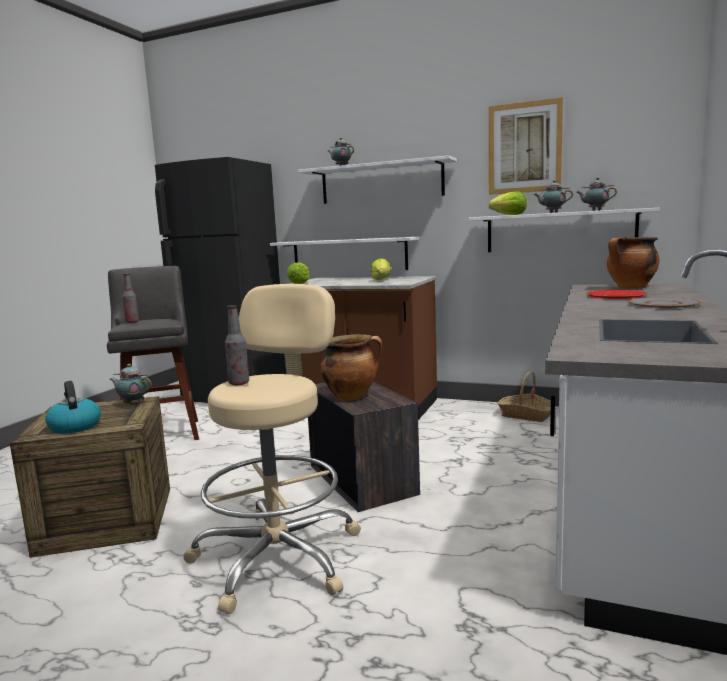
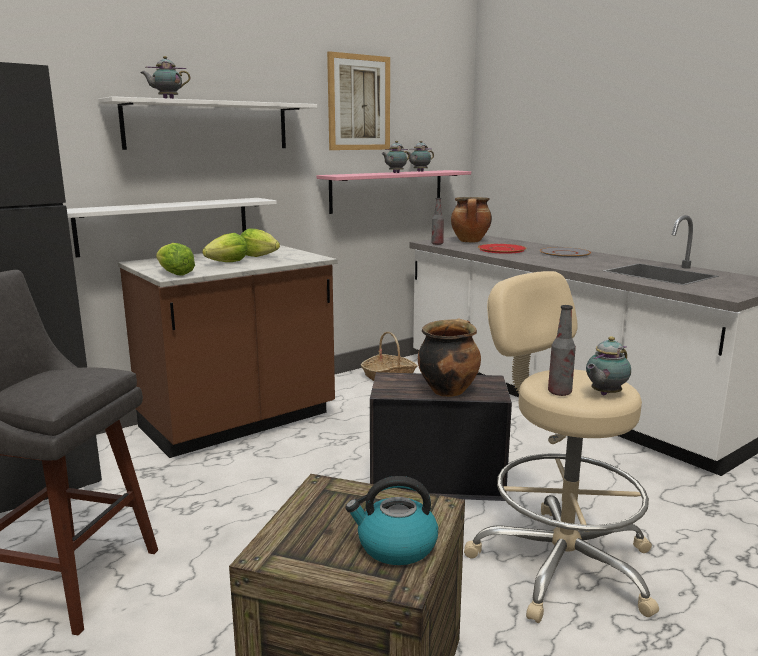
camera: 60 degrees left, 5 degrees up
teapot [109,364,152,405] -> teapot moved to [586,336,631,395]
bottle [123,273,139,323] -> bottle moved to [431,198,444,245]
white shelf [469,208,659,252] -> pink shelf [316,170,471,214]
lettuce [488,191,527,215] -> lettuce moved to [202,233,247,262]

